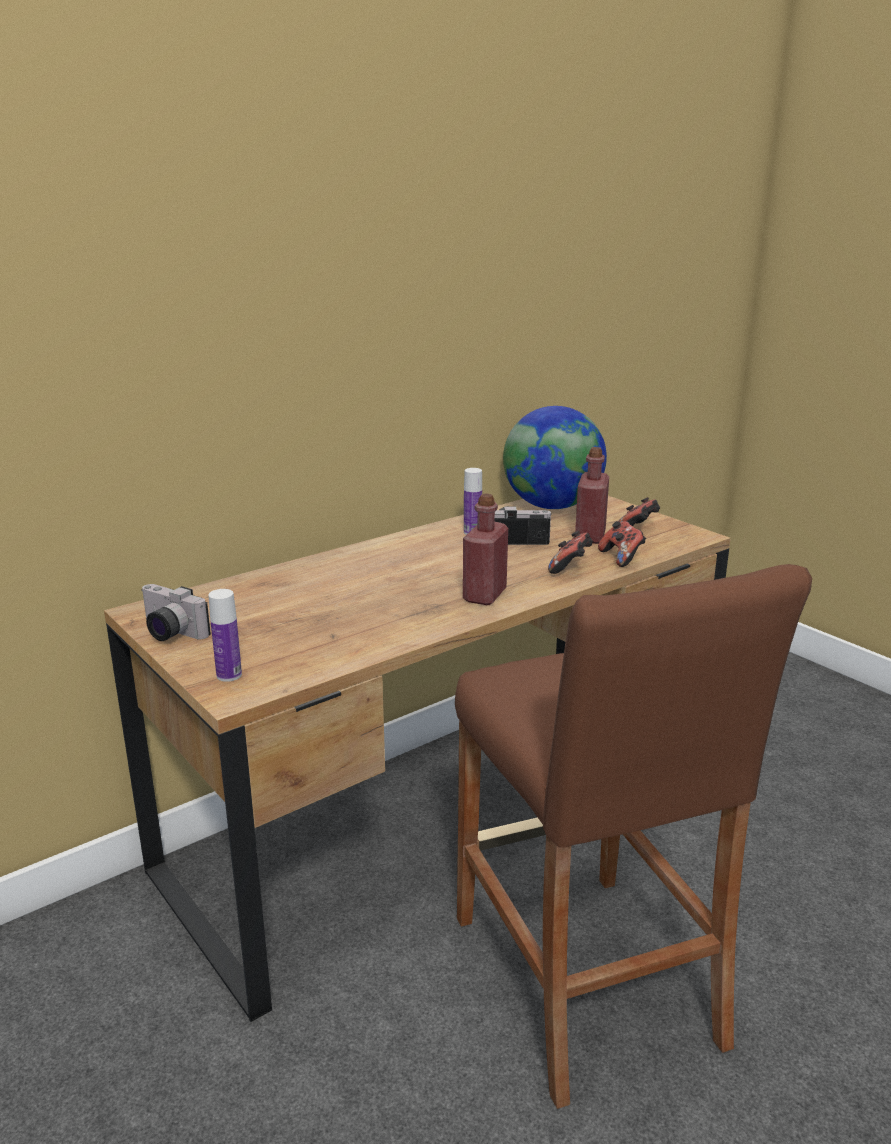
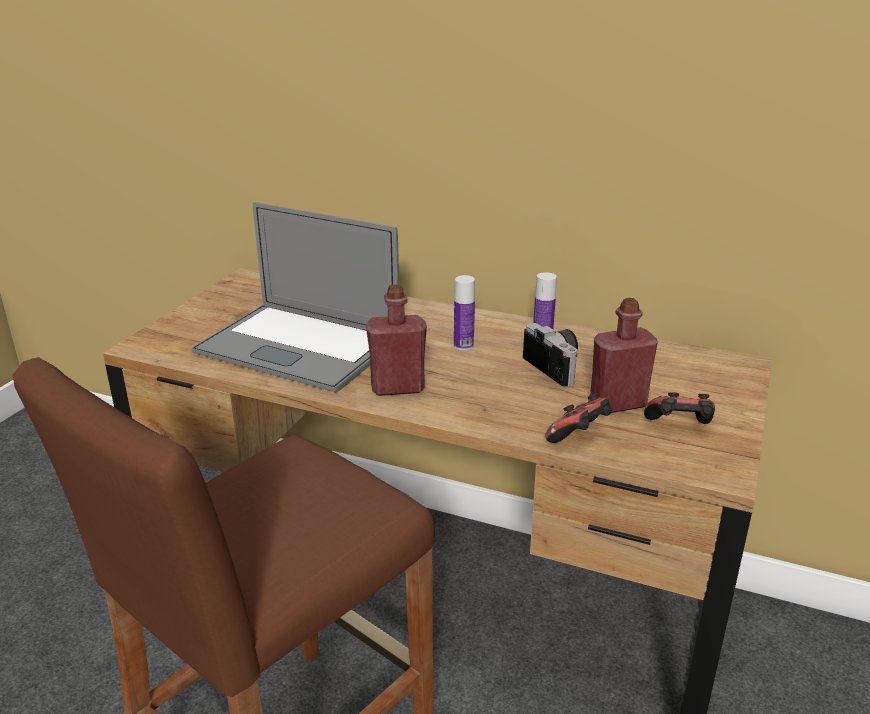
camera: 60 degrees right, 5 degrees up
camera [141,584,211,641] -> none
bottle [208,589,242,682] -> bottle moved to [454,275,475,351]
globe [503,406,607,509] -> none
game controller [548,530,593,574] -> none
none -> laptop [192,202,399,393]

